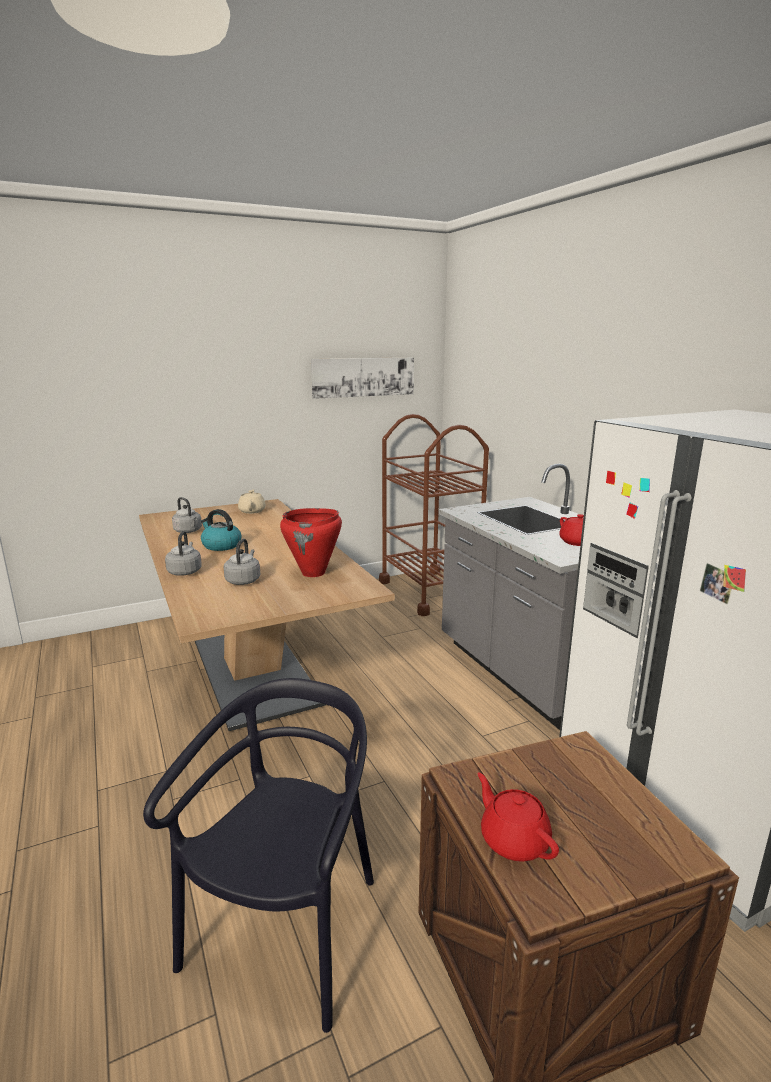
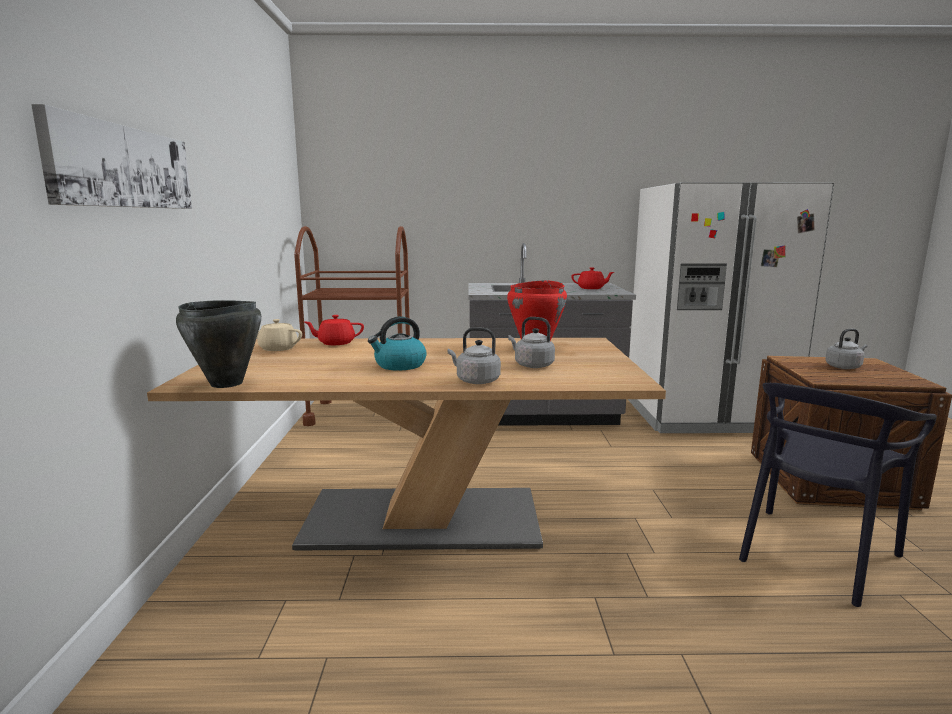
camera: 65 degrees left, 5 degrees down
black chair [143,678,374,1033] -> black chair turned 90 degrees counterclockwise [739,383,937,607]
grey kettle [172,497,202,533] -> grey kettle moved to [825,329,867,369]
picture [311,357,414,399] -> picture moved to [31,104,192,209]
red teapot [477,773,559,862] -> red teapot moved to [304,315,364,345]
none -> black cooking pot [176,300,261,388]

